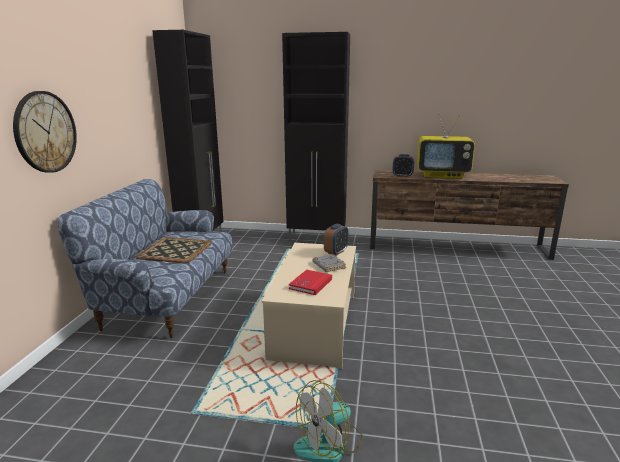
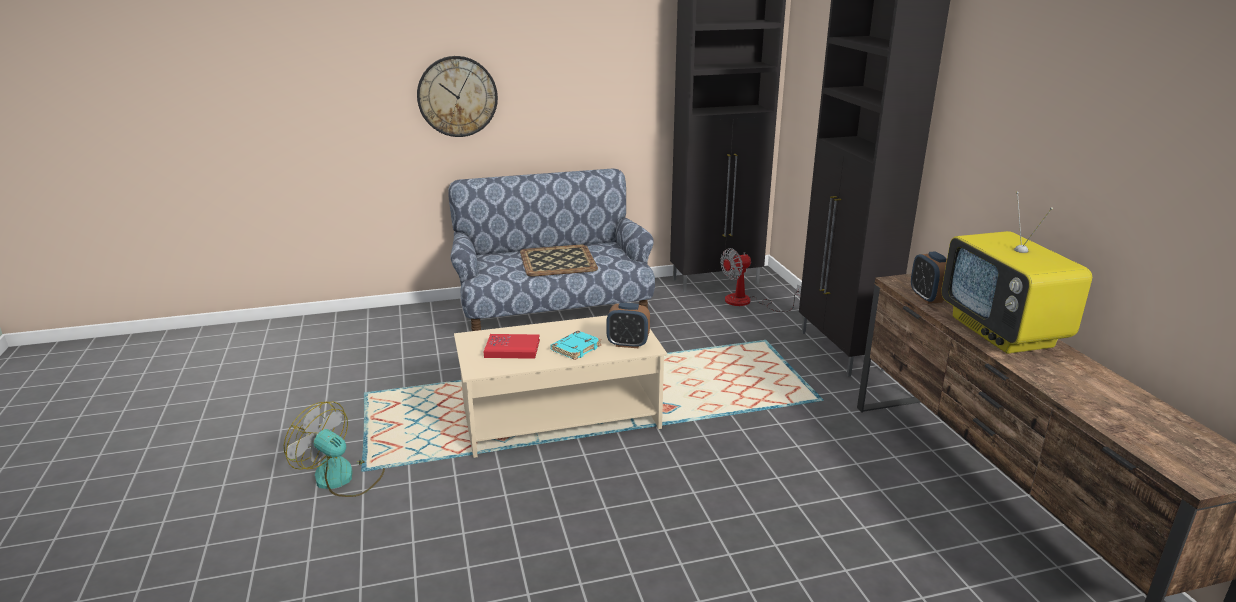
camera: 65 degrees right, 5 degrees up
grey book [313,254,346,272] -> turquoise book [550,331,602,360]
none -> fan [720,248,801,312]

